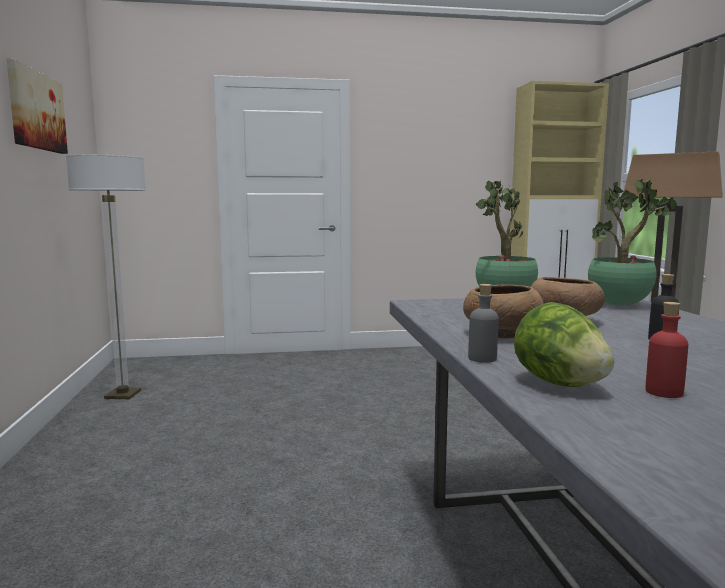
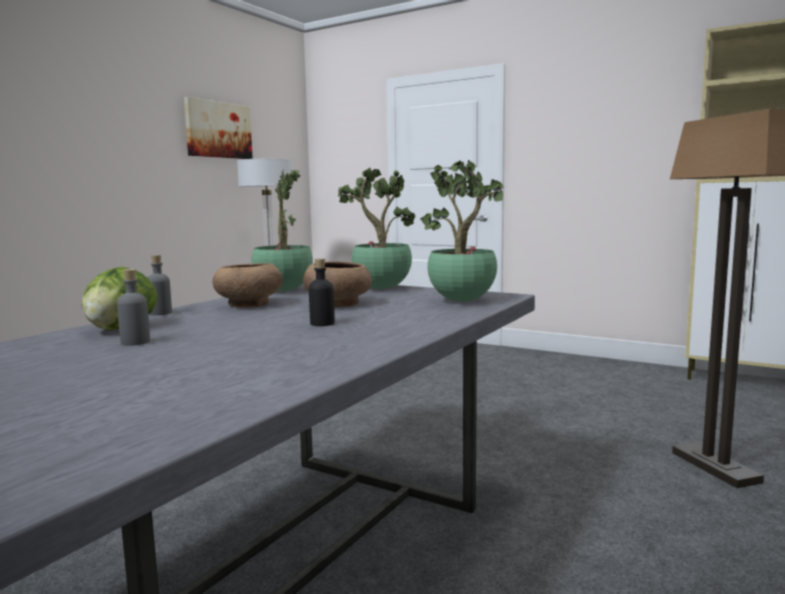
camera: 40 degrees right, 0 degrees up
red bottle [645,302,688,398] -> grey bottle [117,269,150,346]
none -> potted plant [251,169,313,291]

